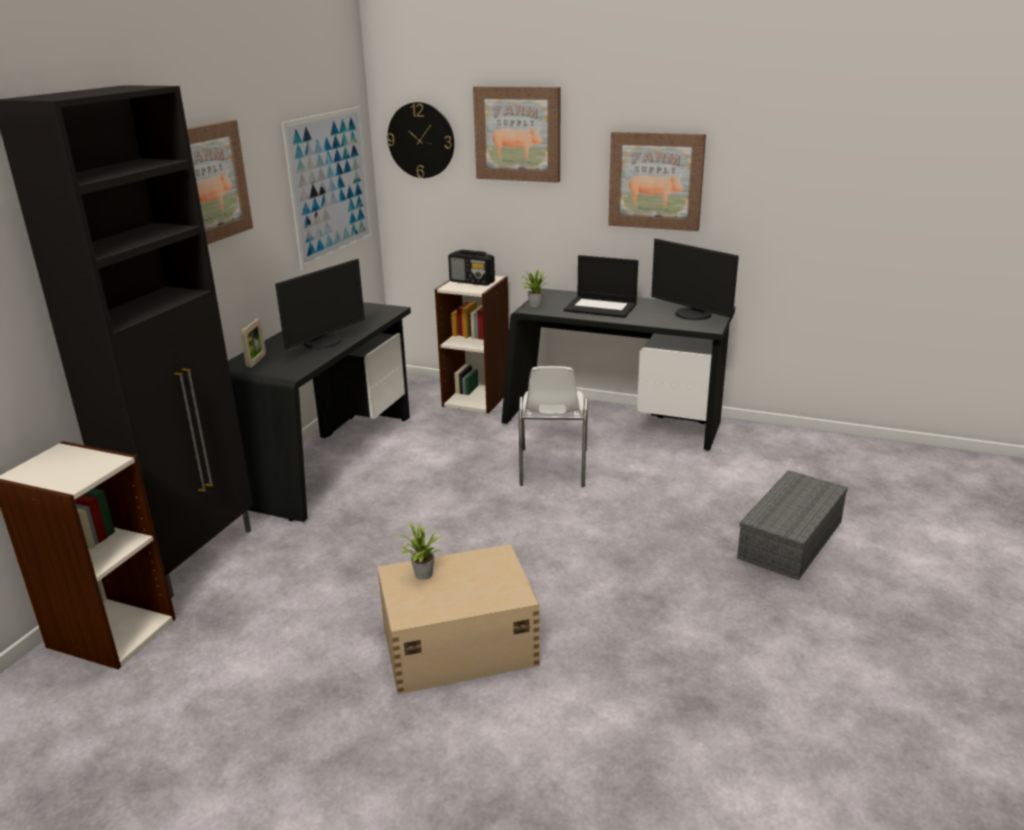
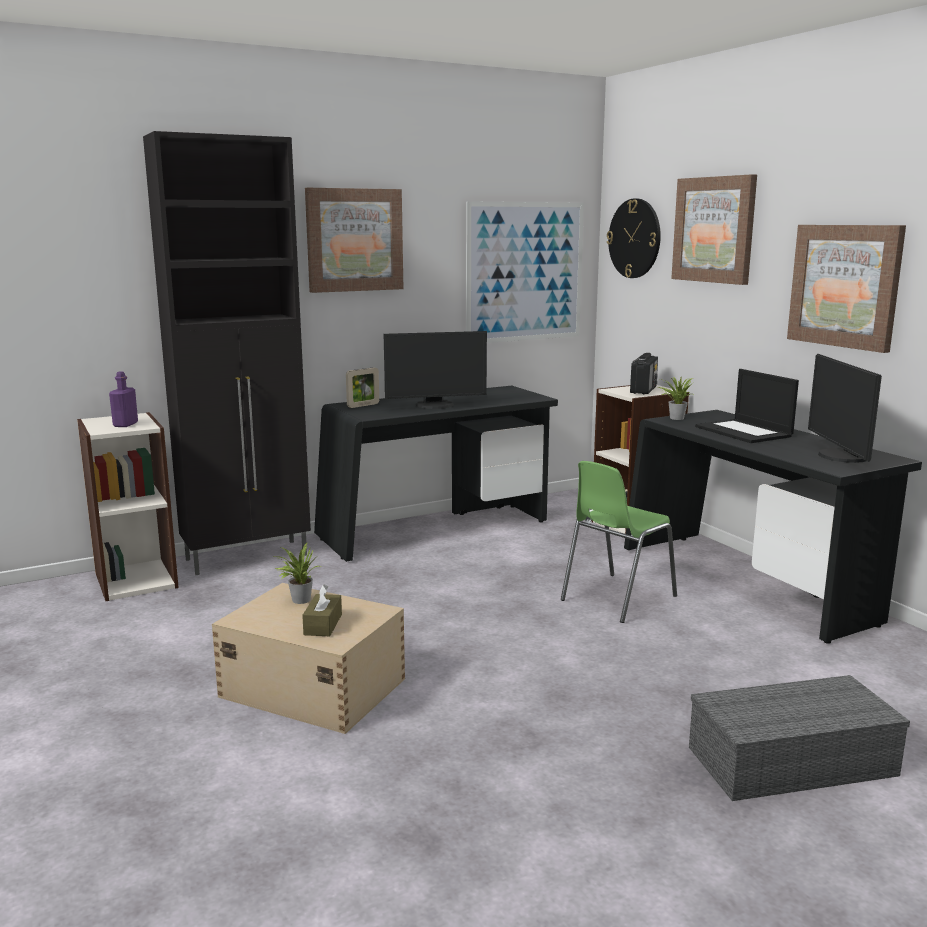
camera: 40 degrees right, 10 degrees down
radio [448,250,495,286] -> radio turned 135 degrees counterclockwise [630,353,658,394]
white chair [519,366,588,487] -> green chair [561,461,677,623]
none -> purple bottle [109,371,138,427]
none -> brown tissue box [302,584,342,636]

